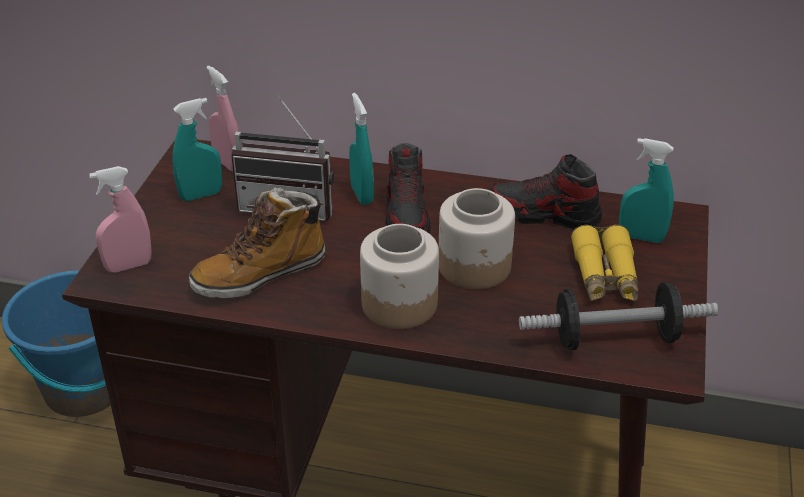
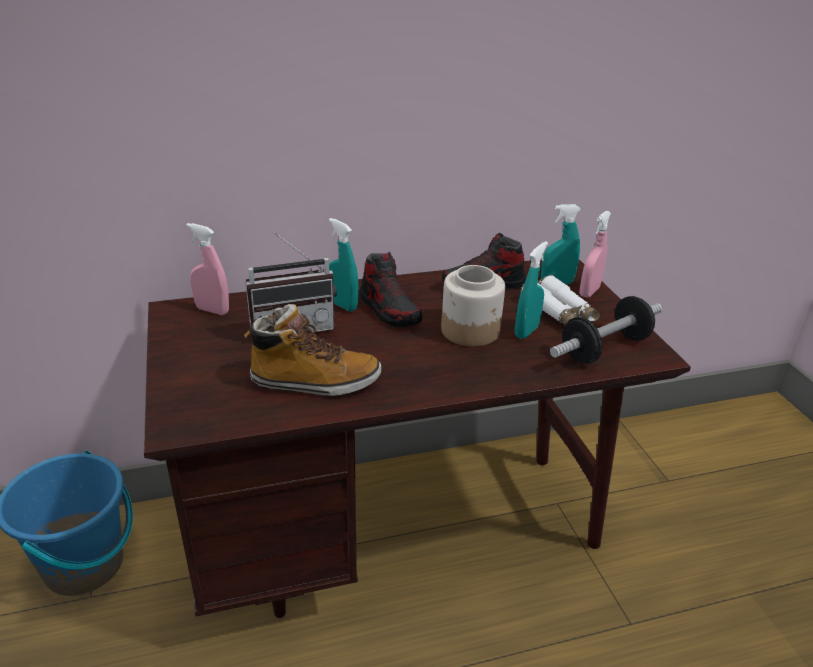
camera: 30 degrees left, 5 degrees down
pink spray bottle [89,166,152,273] -> pink spray bottle moved to [579,211,611,298]
turquoise spray bottle [172,98,222,201] -> turquoise spray bottle moved to [515,241,548,339]
boot [189,188,325,298] -> boot turned 120 degrees counterclockwise [244,304,381,396]
jar [360,224,439,329] -> none
yellow binoculars [571,225,639,301] -> white binoculars [520,275,600,325]

